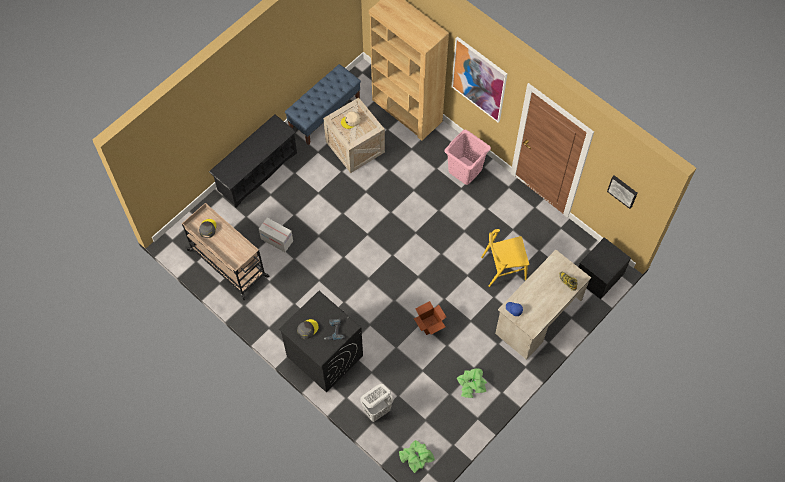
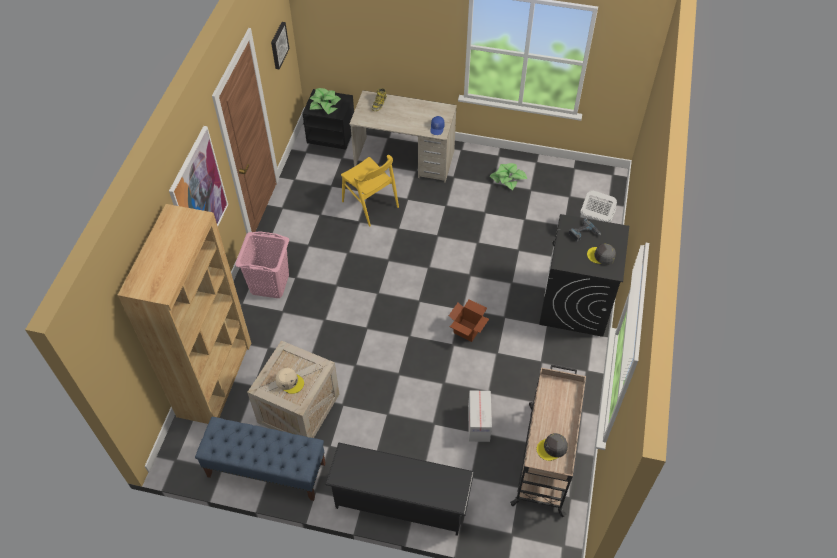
camera: 120 degrees left, 10 degrees down
potted plant [399,440,435,473] -> potted plant moved to [310,88,341,115]
cardboard box [414,301,446,335] -> cardboard box moved to [449,299,489,342]

